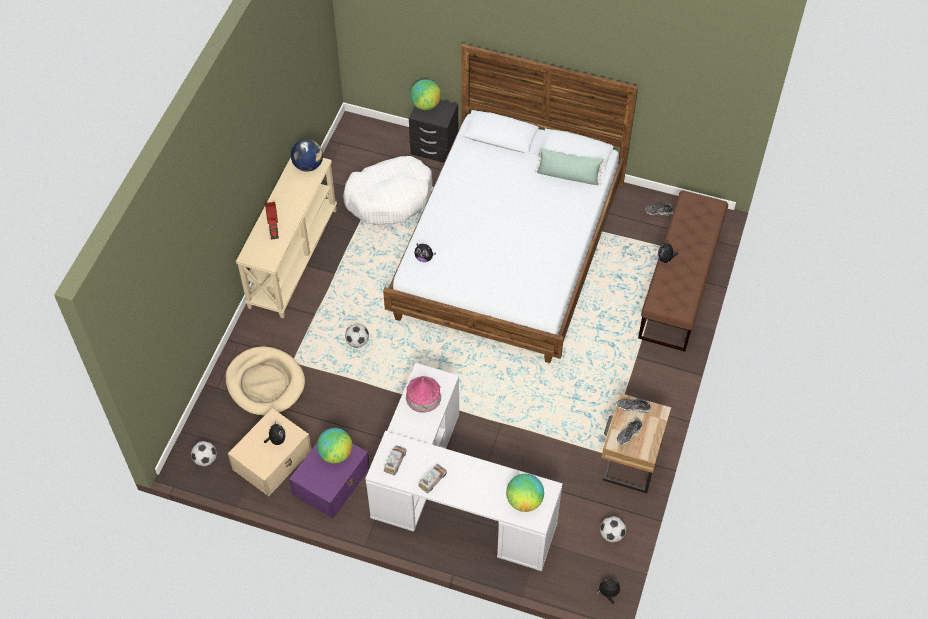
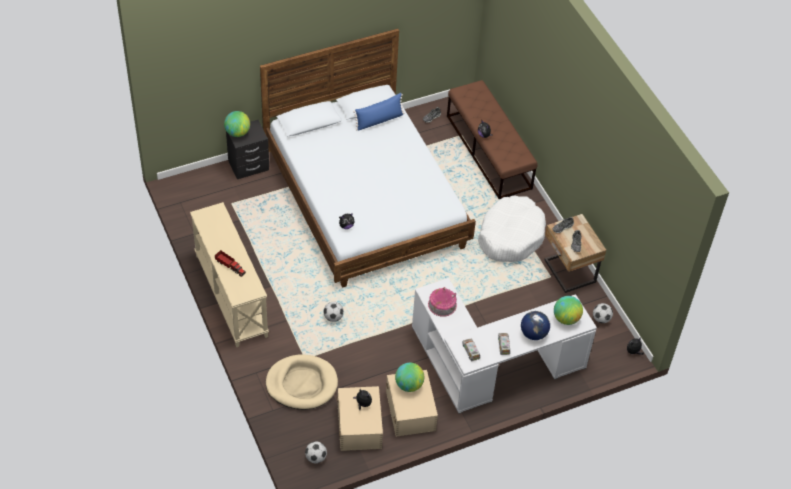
camera: 45 degrees left, 5 degrees down
purple storage box [289,443,370,518] -> beige storage box [386,370,438,437]
globe [291,139,323,172] -> globe moved to [521,311,550,340]
white dog bed [343,156,432,225] -> white dog bed moved to [478,195,546,262]
green pillow [535,148,606,185] -> blue pillow [353,93,405,130]

